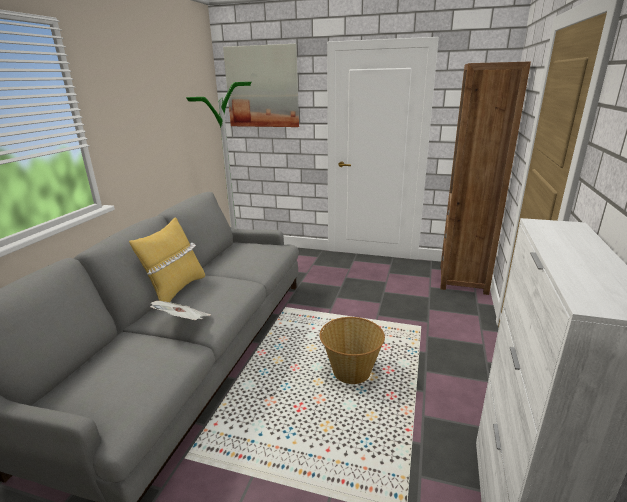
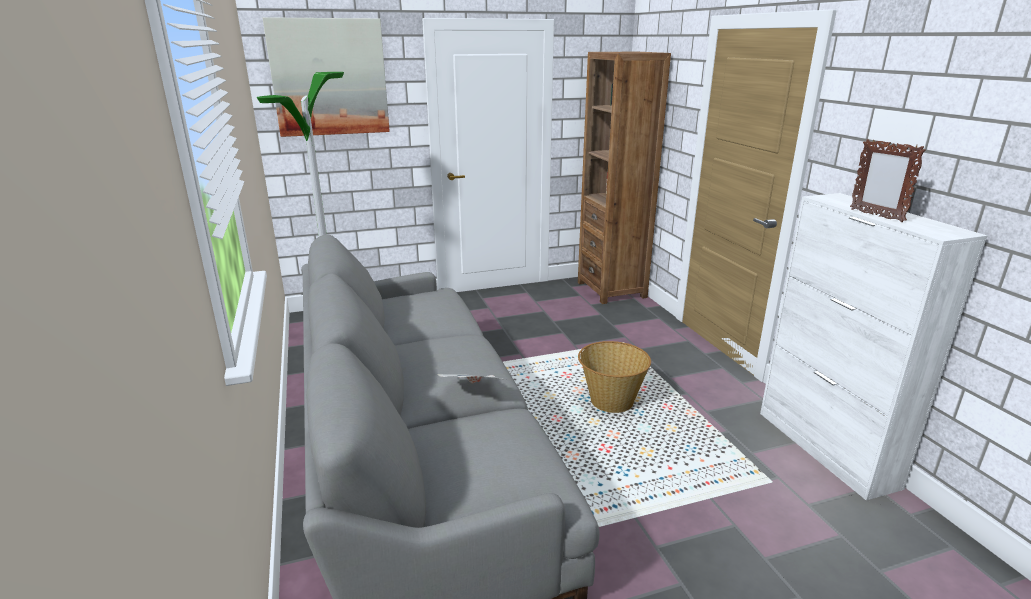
camera: 35 degrees left, 0 degrees up
yellow pillow [129,217,205,302] -> none
none -> picture frame [850,139,926,222]

